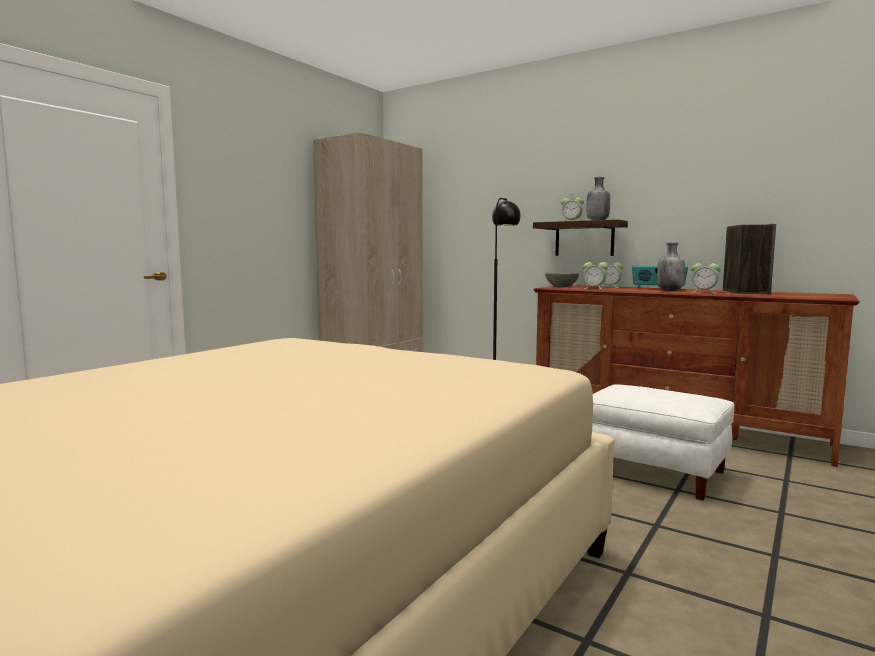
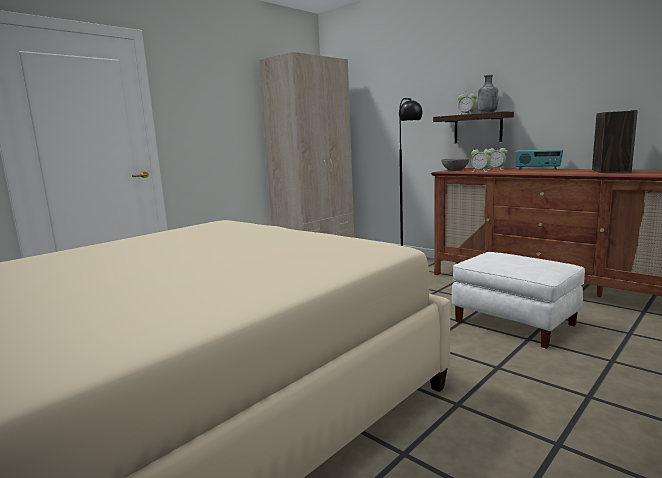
camera: 10 degrees right, 5 degrees up
grey bottle [657,242,685,291] -> none
alarm clock [691,260,721,293] -> none

